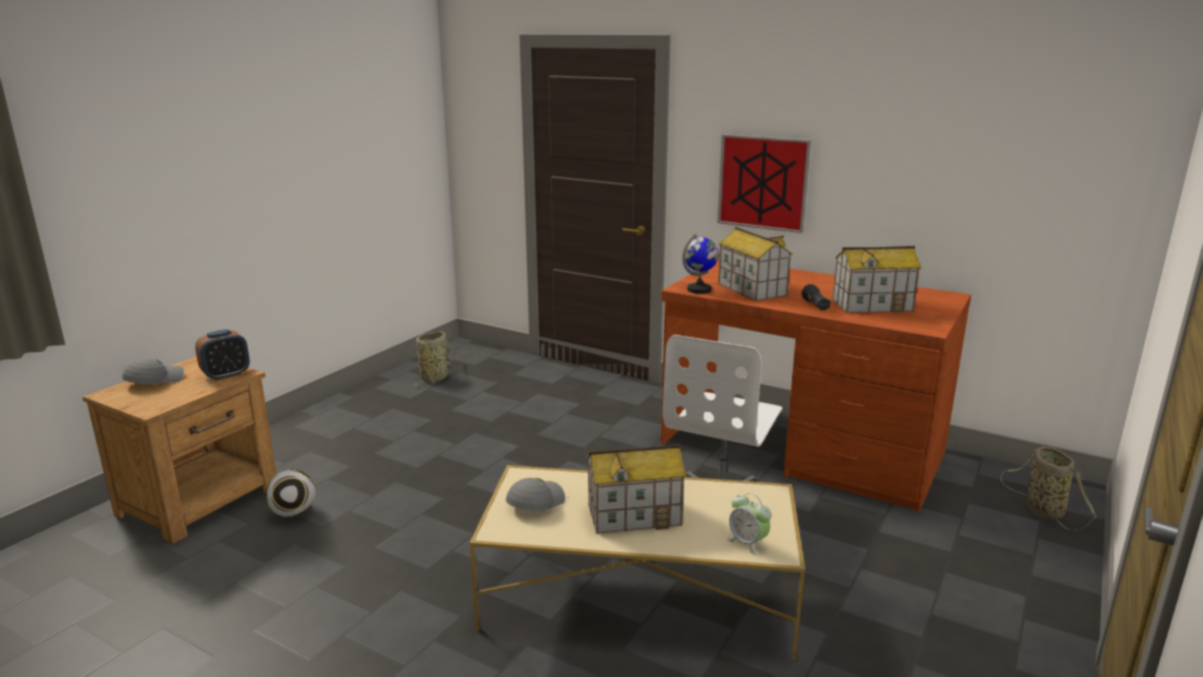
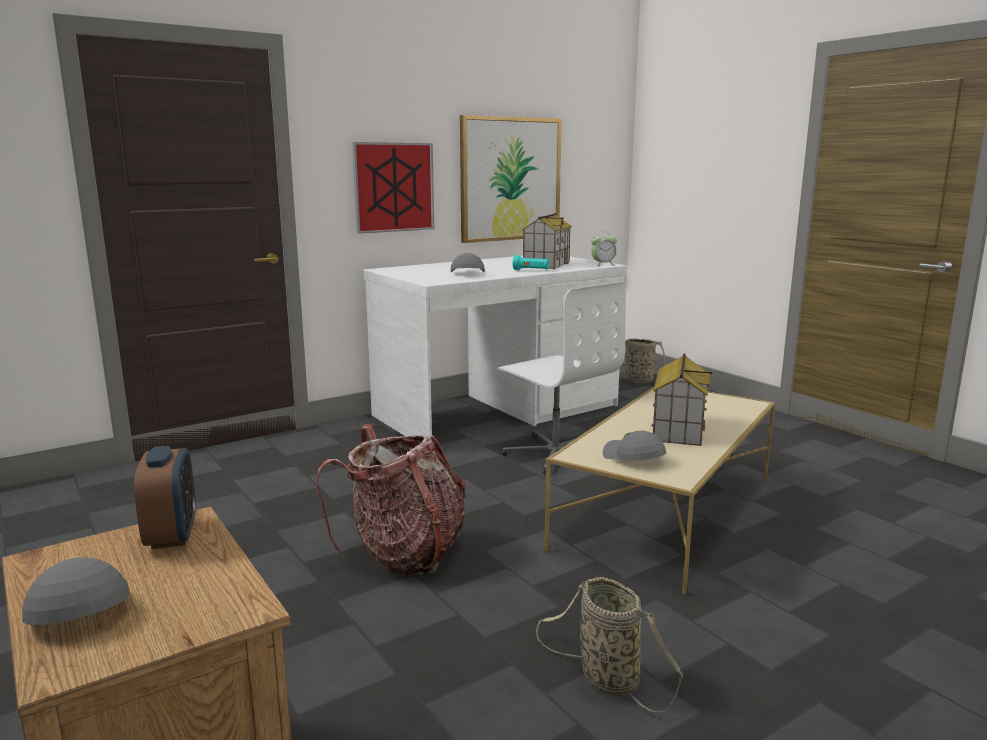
camera: 65 degrees left, 5 degrees down
football [266,470,315,517] -> none
basket [414,331,459,386] -> basket moved to [536,577,683,712]
brown desk [661,258,971,513] -> white desk [363,256,627,437]
globe [682,234,719,294] -> none
toy house [718,227,792,301] -> grey cap [451,253,485,272]
alarm clock [727,493,772,555] -> alarm clock moved to [591,231,617,266]
black flashlight [801,284,831,311] -> turquoise flashlight [513,255,549,270]
none -> backpack [316,424,466,576]
none -> picture [460,115,562,243]

